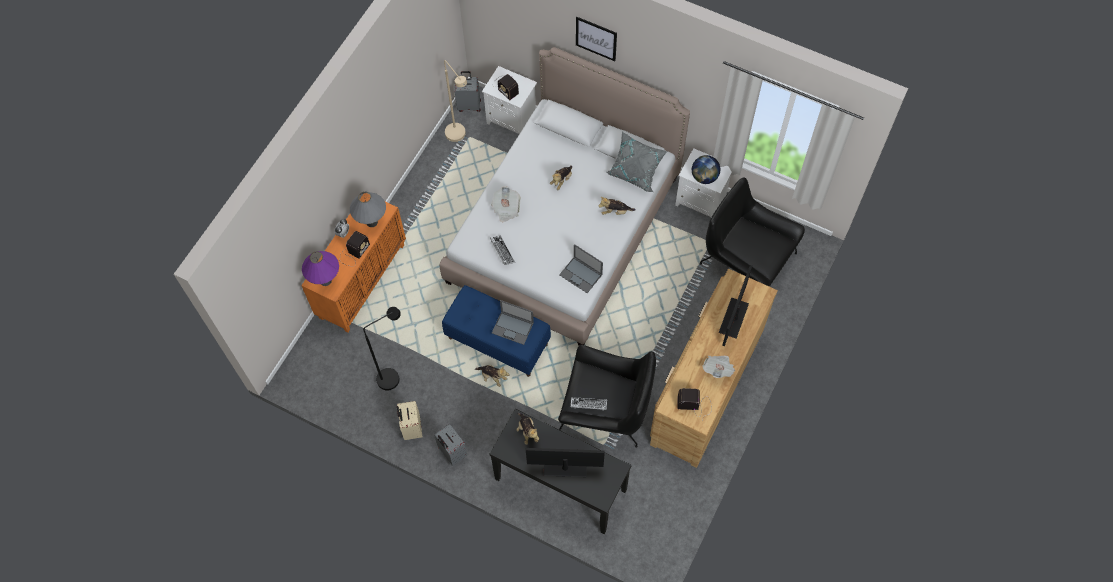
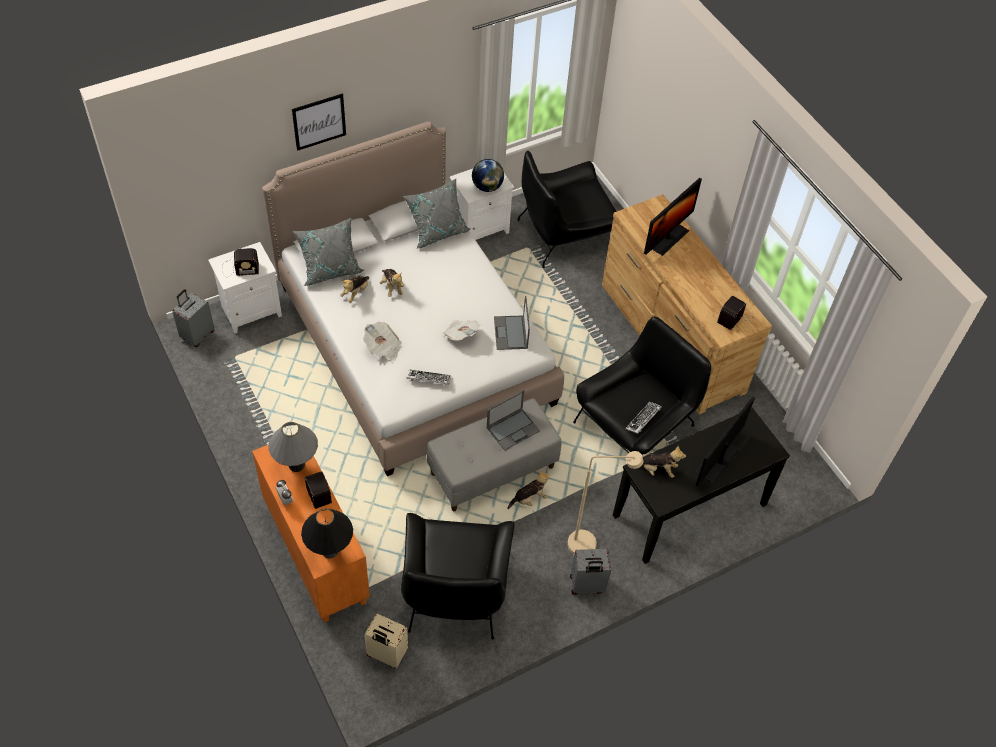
camera: 60 degrees left, 10 degrees down
purple table lamp [302,251,339,286] -> black table lamp [301,509,353,558]
black floor lamp [363,307,401,390] -> black armchair [401,513,515,639]
beige suitcase [397,401,422,440] -> beige suitcase moved to [364,614,408,668]
blue bench [442,285,551,377] -> grey bench [427,398,562,511]
beige floor lamp [444,60,467,142] -> beige floor lamp moved to [567,451,644,555]
laptop [559,244,603,293] -> laptop turned 105 degrees clockwise [494,296,530,350]
plush toy [598,197,636,215] -> plush toy moved to [340,276,369,303]
newspaper [702,355,735,378] -> newspaper moved to [443,320,481,341]
monitor [719,265,752,346] -> monitor turned 105 degrees counterclockwise [644,178,702,256]
none -> grey pillow [292,218,364,286]

